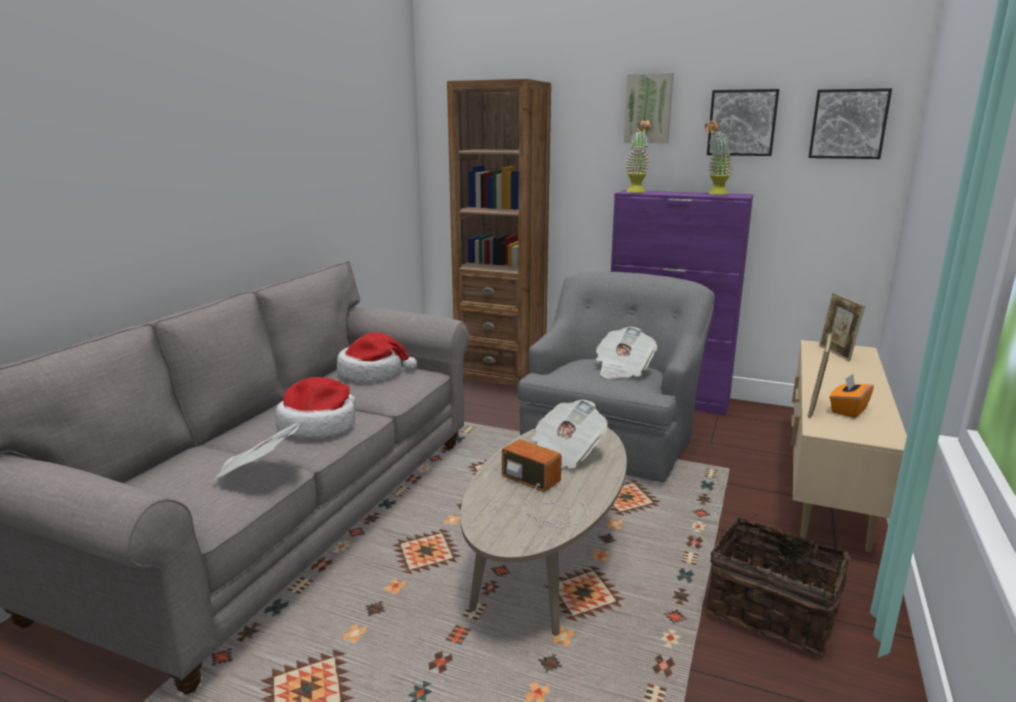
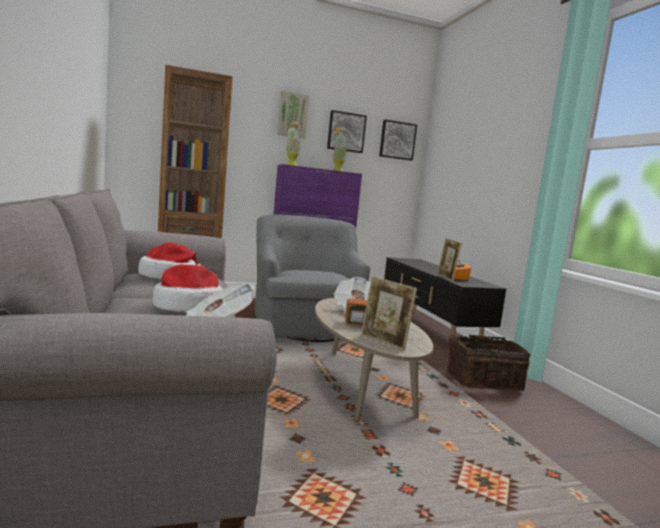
camera: 40 degrees left, 10 degrees down
newspaper [596,327,658,379] -> none
beige tv stand [791,340,907,552] -> black tv stand [384,257,506,346]
picture frame [819,293,865,361] -> picture frame moved to [361,276,417,350]

